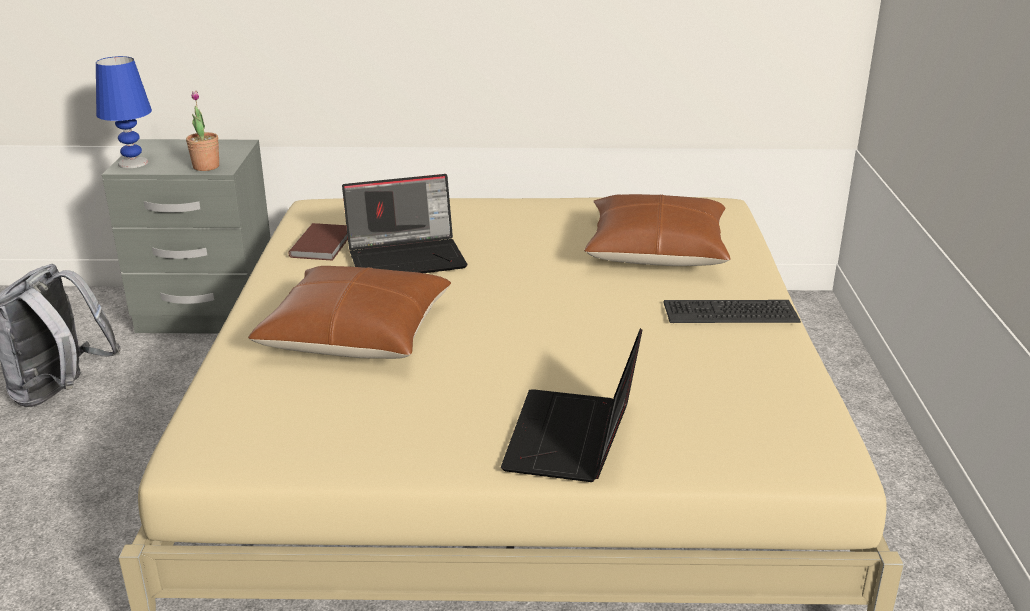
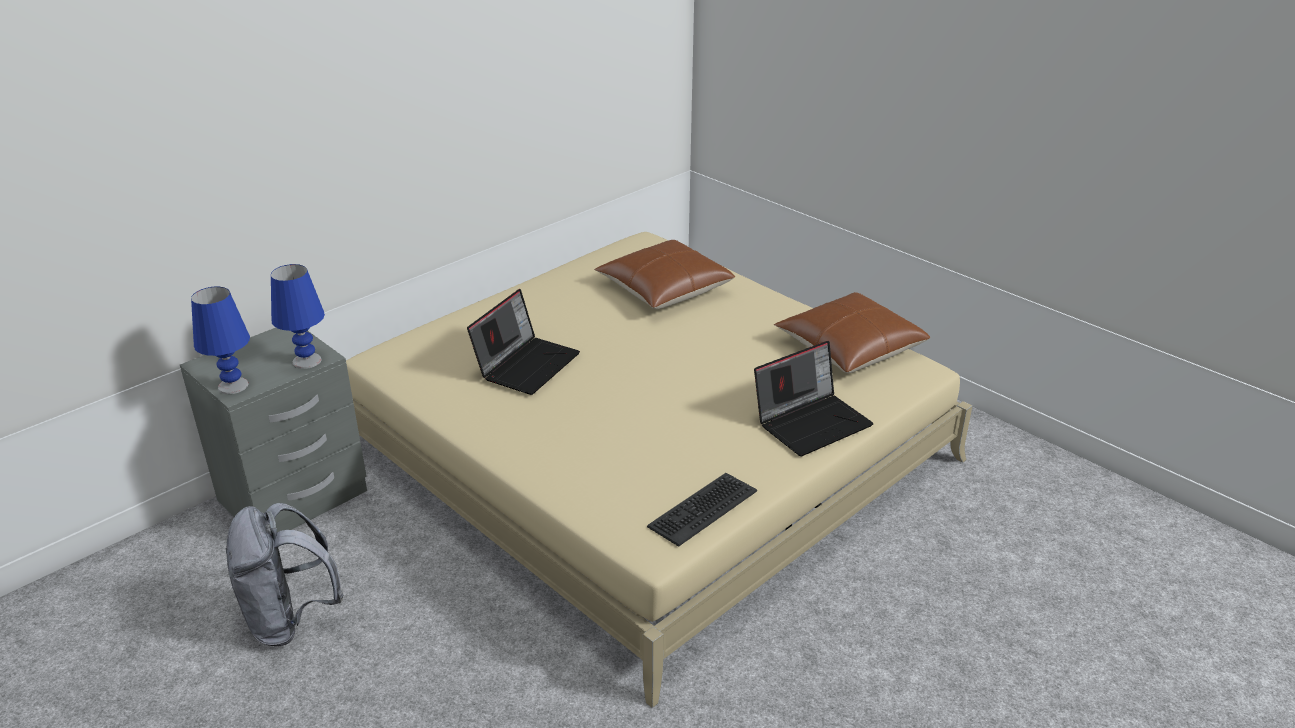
camera: 45 degrees left, 5 degrees up
potted plant [186,91,219,171] -> blue table lamp [271,264,325,369]
brown pillow [248,266,451,359] -> brown pillow moved to [774,292,930,373]
brown book [288,223,348,261] -> none
laptop [501,328,642,482] -> laptop turned 90 degrees counterclockwise [754,341,874,456]
keyboard [663,300,801,323] -> keyboard moved to [647,473,757,547]

